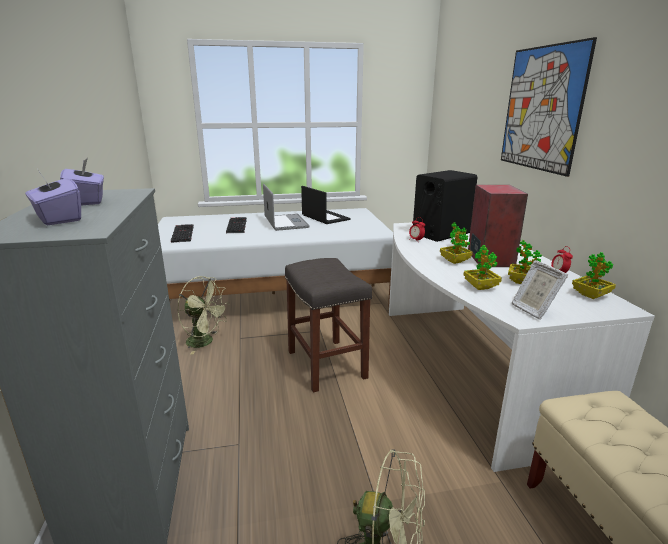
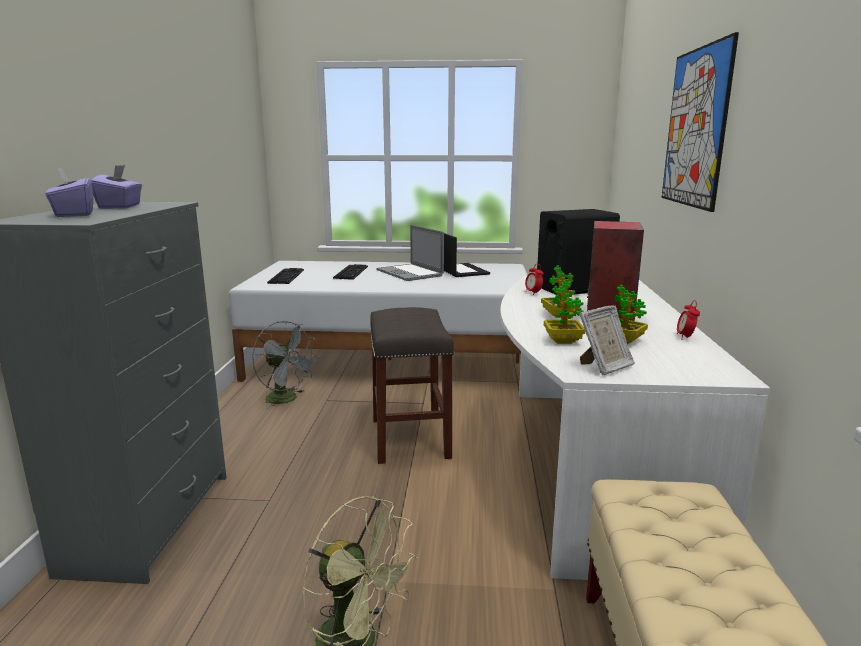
camera: 15 degrees right, 5 degrees down
green fan [178,276,230,354] -> grey fan [252,321,319,410]
laptop [263,184,310,231] -> laptop turned 150 degrees clockwise [376,225,444,281]
picture frame [512,260,568,320] -> picture frame turned 120 degrees counterclockwise [579,305,635,375]
potted plant [572,252,616,299] -> none

